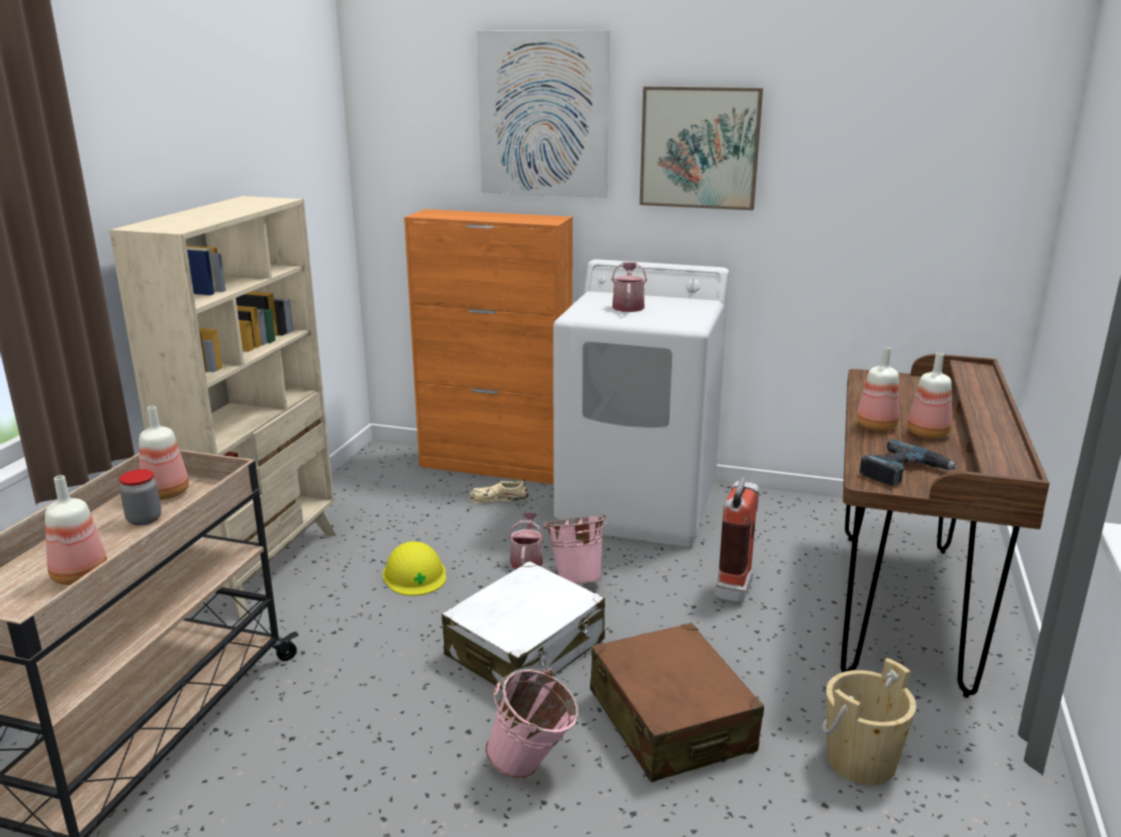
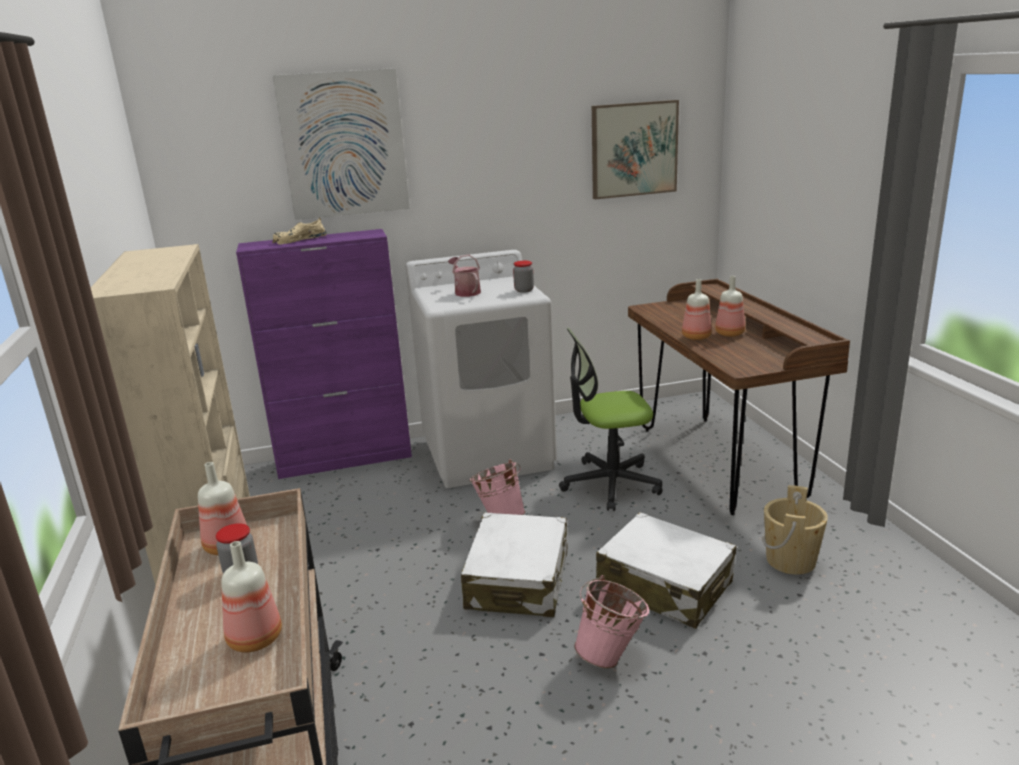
camera: 30 degrees left, 0 degrees up
yellow hard hat [383,541,446,596] -> none
orange cabinet [404,209,573,484] -> purple cabinet [236,229,412,479]
beige shoe [469,479,529,503] -> beige shoe moved to [272,217,327,244]
watering can [508,512,544,569] -> none
brown suitcase [590,623,764,782] -> white suitcase [596,512,736,629]
picture [640,86,763,210] -> picture moved to [592,100,679,199]
fire extinguisher [715,477,759,604] -> office chair [559,328,663,511]
power drill [859,439,958,486] -> none
none -> jar [513,261,534,293]

